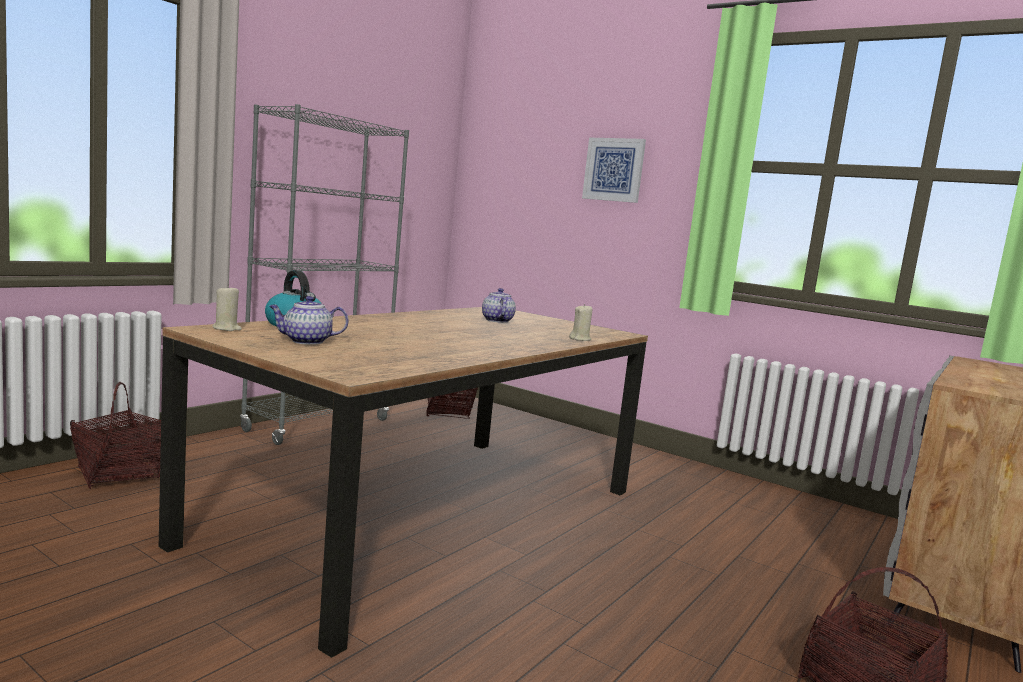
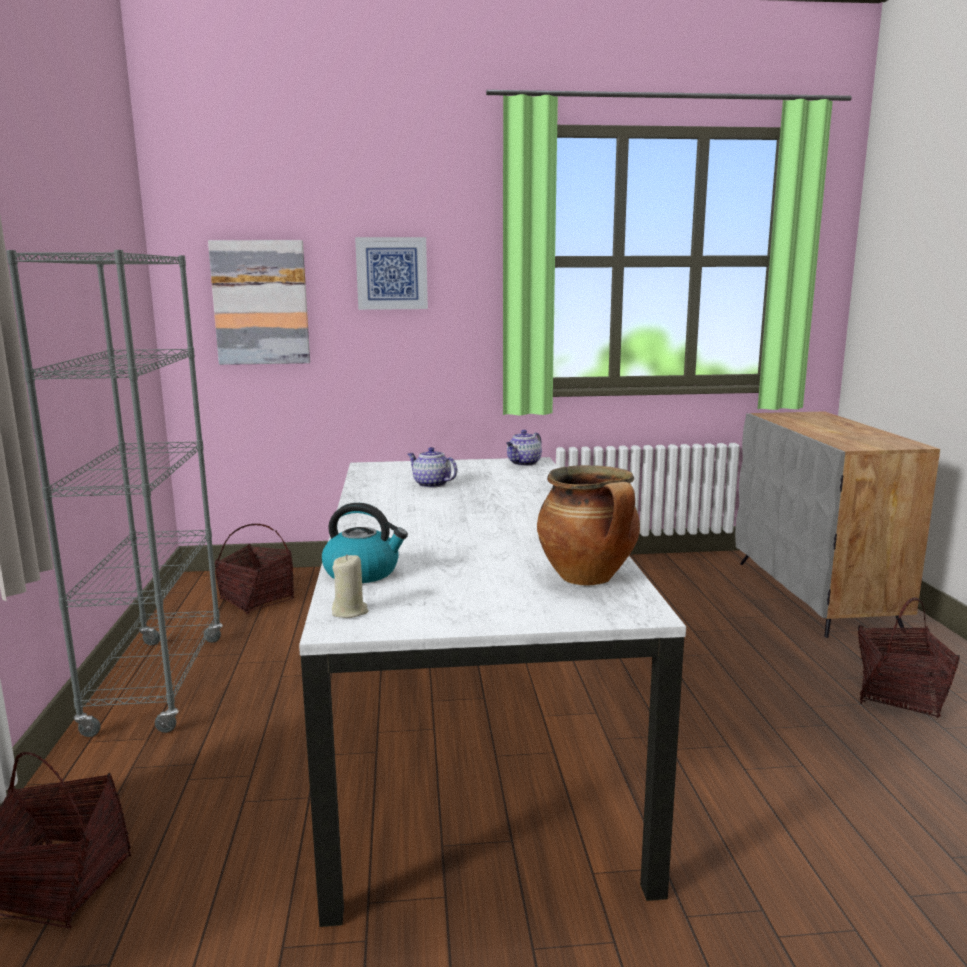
camera: 40 degrees left, 5 degrees up
brown dining table [159,307,648,658] -> white dining table [299,457,686,927]
teapot [269,296,348,345] -> teapot moved to [506,430,542,466]
beige candle [569,304,593,341] -> none
none -> picture [208,240,310,365]
none -> cooking pot [537,465,640,586]

